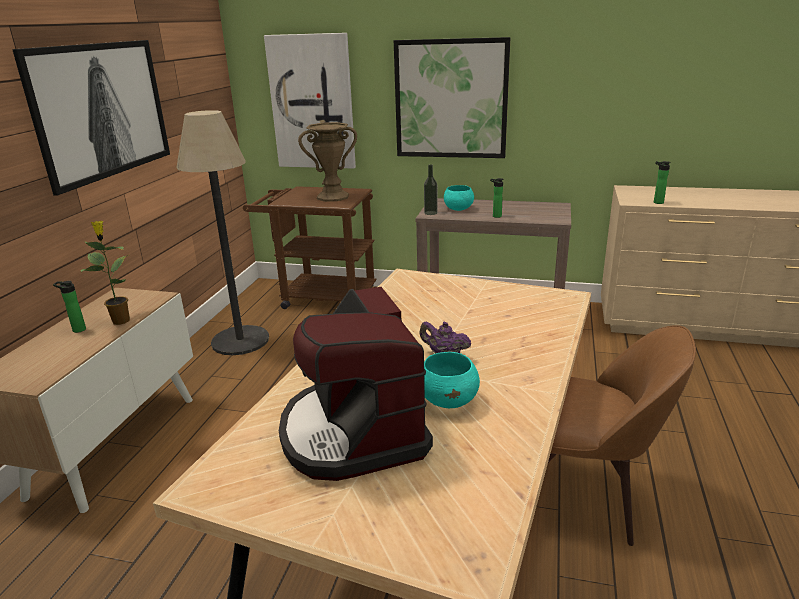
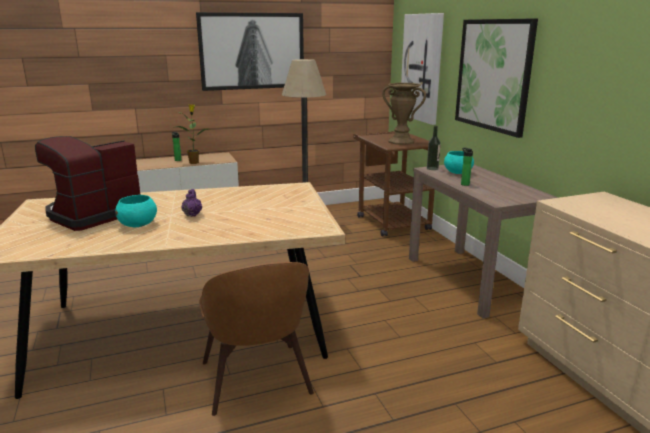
camera: 55 degrees right, 5 degrees down
bottle [654,161,671,204] -> none

